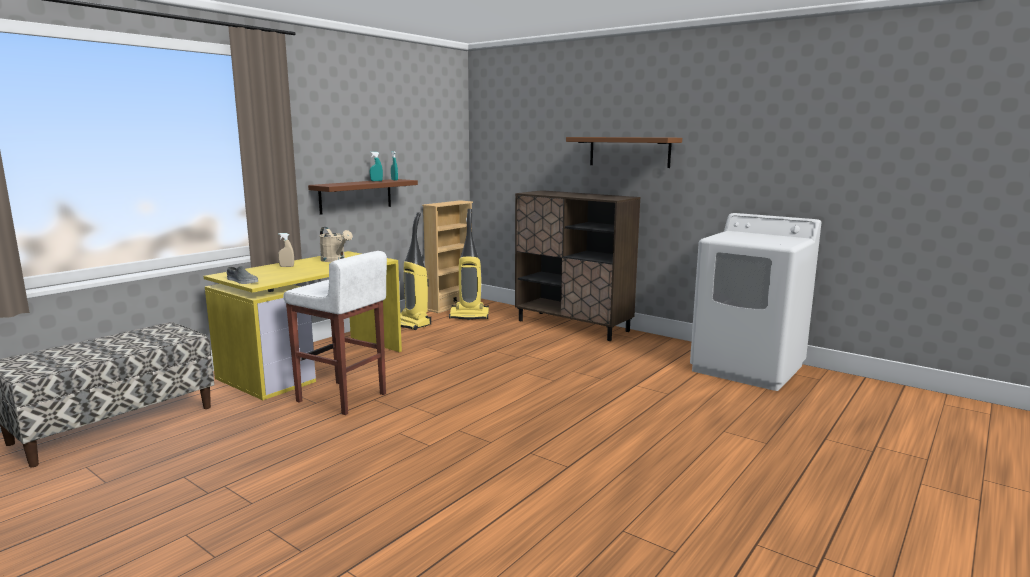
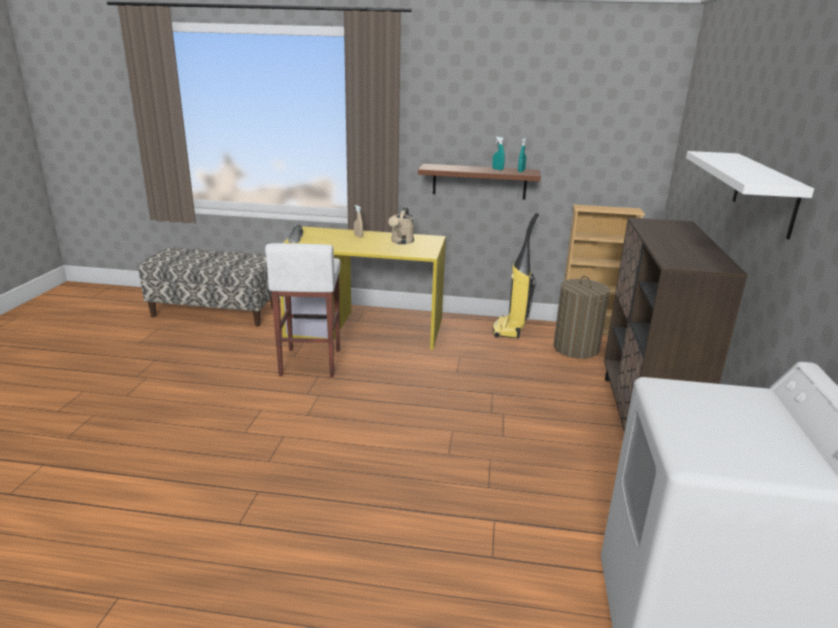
camera: 60 degrees right, 10 degrees up
vacuum cleaner [449,209,489,320] -> laundry basket [554,276,610,359]
brown shelf [566,137,682,168] -> white shelf [686,151,814,240]

